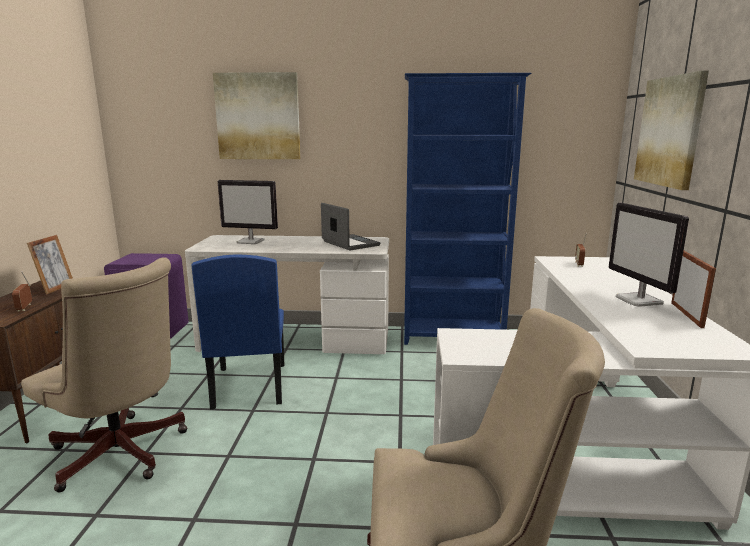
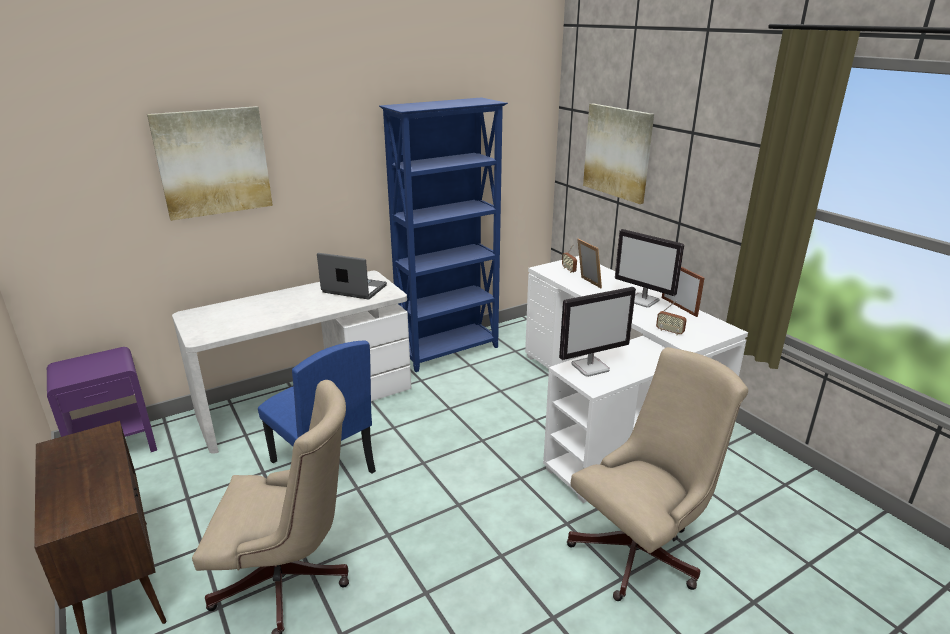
camera: 35 degrees left, 10 degrees up
radio [12,271,32,312] -> radio moved to [656,301,687,336]
picture frame [27,235,73,294] -> picture frame moved to [577,238,602,288]
monitor [218,180,278,244] -> monitor moved to [559,287,636,377]

